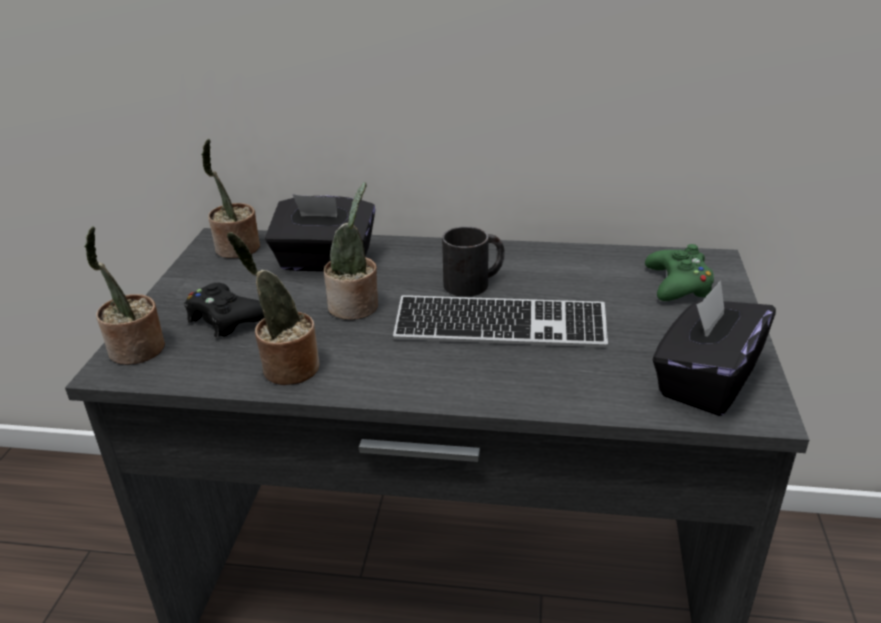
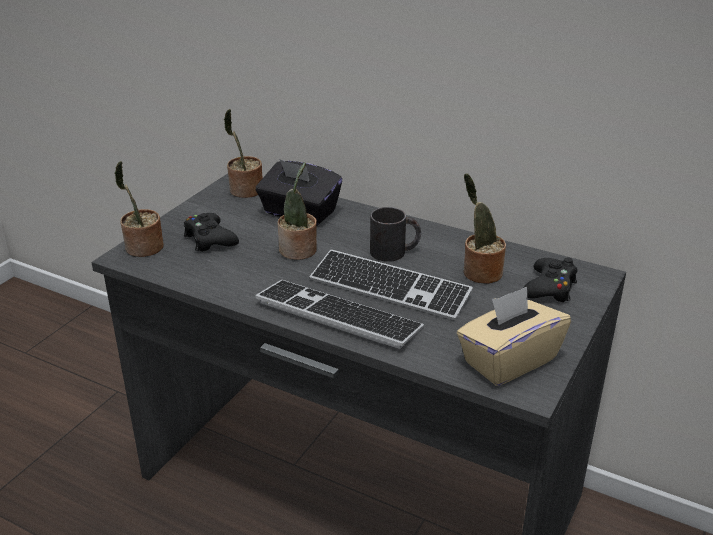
camera: 20 degrees right, 0 degrees up
potted plant [227,232,319,385] -> potted plant moved to [464,173,506,284]
green game controller [645,244,714,301] -> black game controller [524,258,577,302]
black tissue box [653,280,776,416] -> beige tissue box [457,286,571,386]
none -> keyboard [255,280,424,349]

